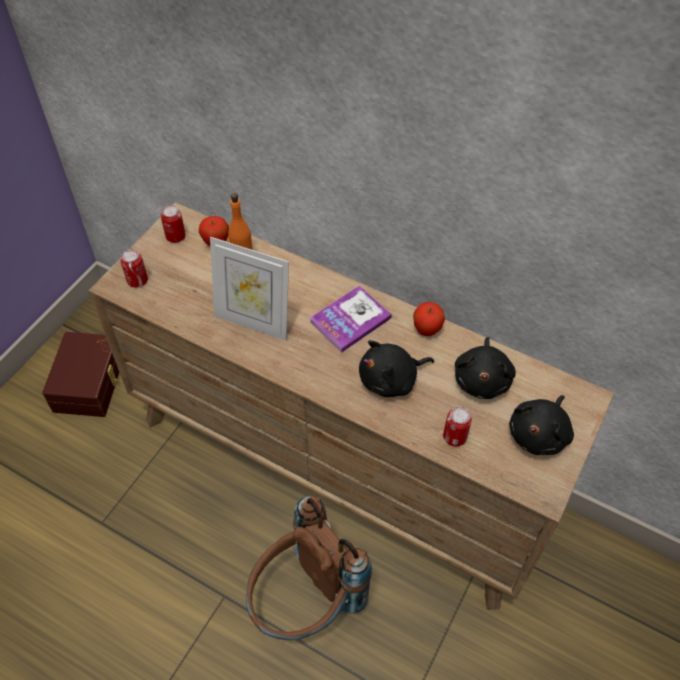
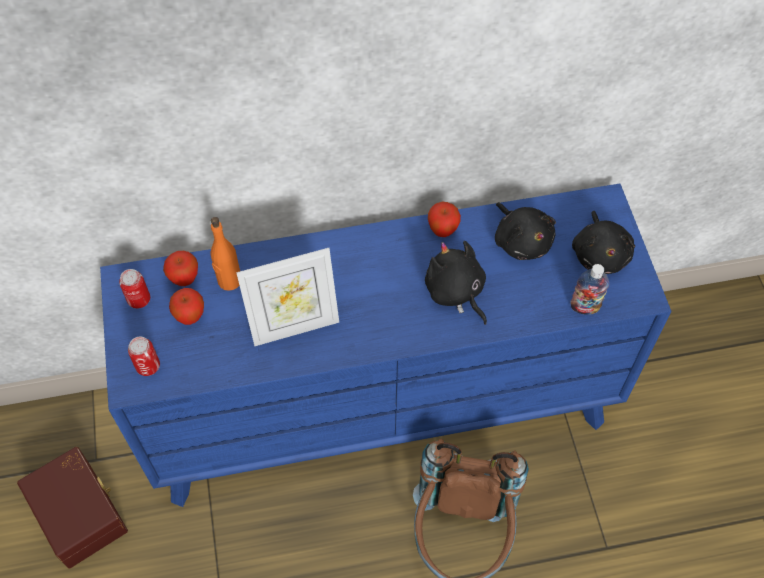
camera: 40 degrees left, 5 degrees up
brown dresser [88,202,615,610] -> blue dresser [100,183,671,507]
book [310,285,392,353] -> none
black plush toy [359,340,434,397] -> black plush toy turned 120 degrees clockwise [425,241,487,325]
can [443,406,472,447] -> none
none -> apple [169,288,204,325]
none -> bottle [570,264,609,315]

